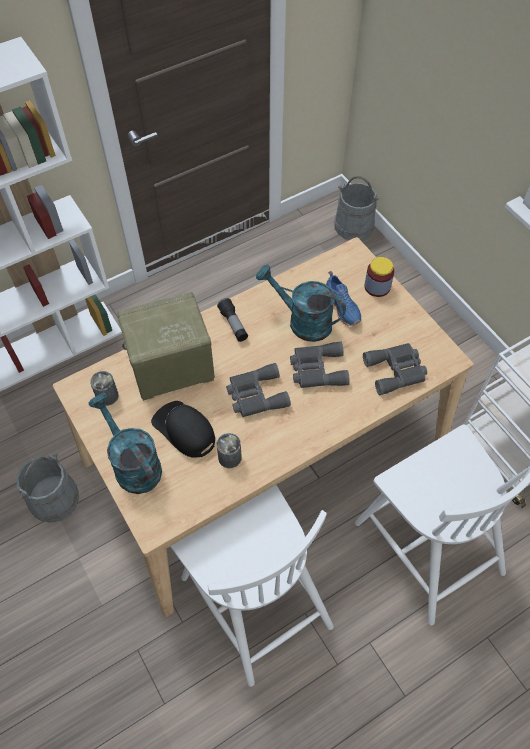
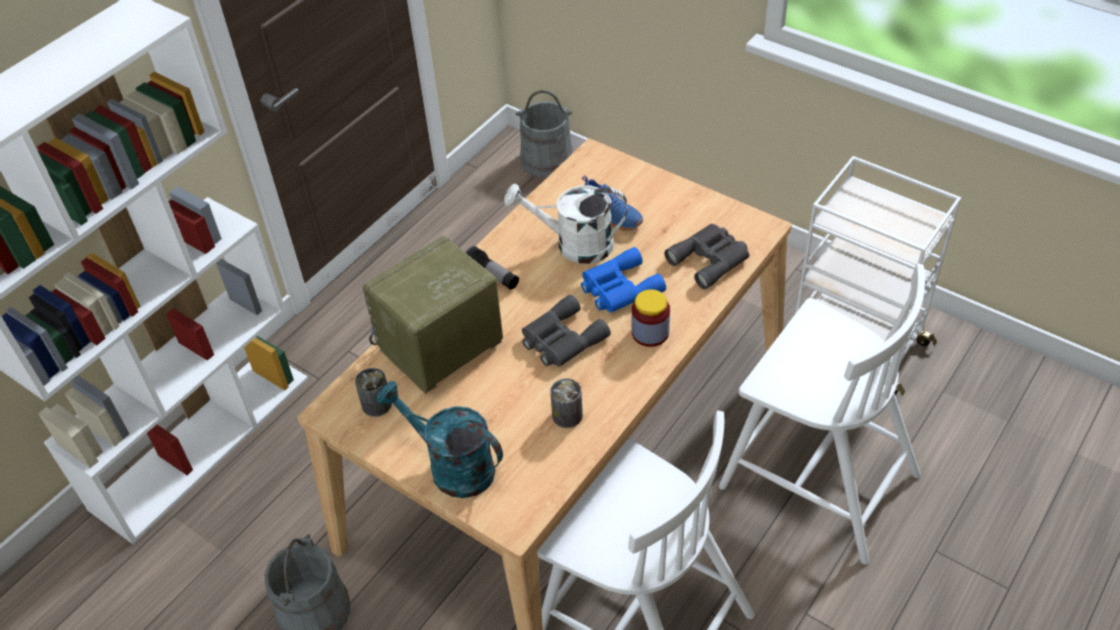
camera: 20 degrees left, 10 degrees down
black cap [151,401,215,458] -> none
turquoise watering can [256,265,346,342] -> white watering can [504,184,628,264]
grey binoculars [290,342,350,388] -> blue binoculars [581,247,666,313]
jar [365,257,394,297] -> jar moved to [632,289,670,347]

